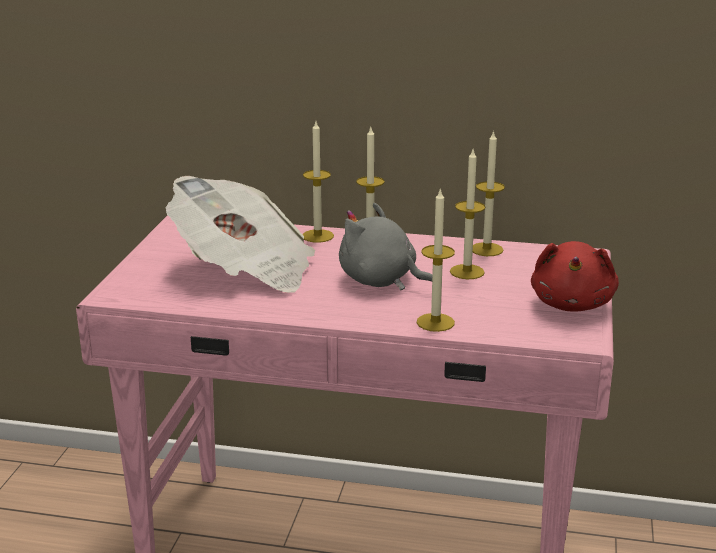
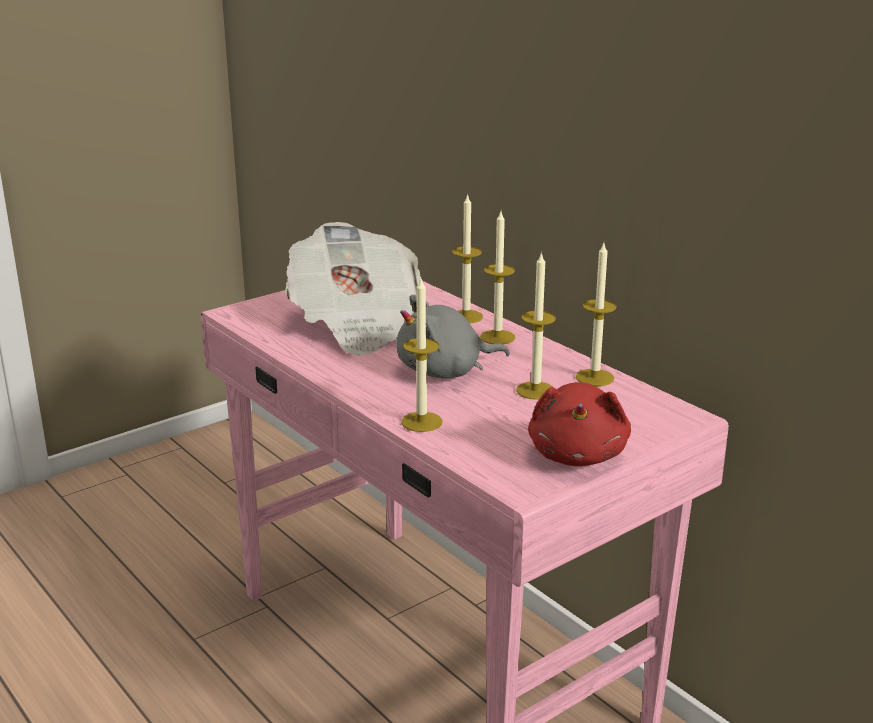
camera: 40 degrees right, 0 degrees up
grey plush toy [339,203,432,290] -> grey plush toy turned 90 degrees counterclockwise [396,295,510,379]
red plush toy [531,241,619,312] -> red plush toy turned 45 degrees counterclockwise [528,382,631,466]

